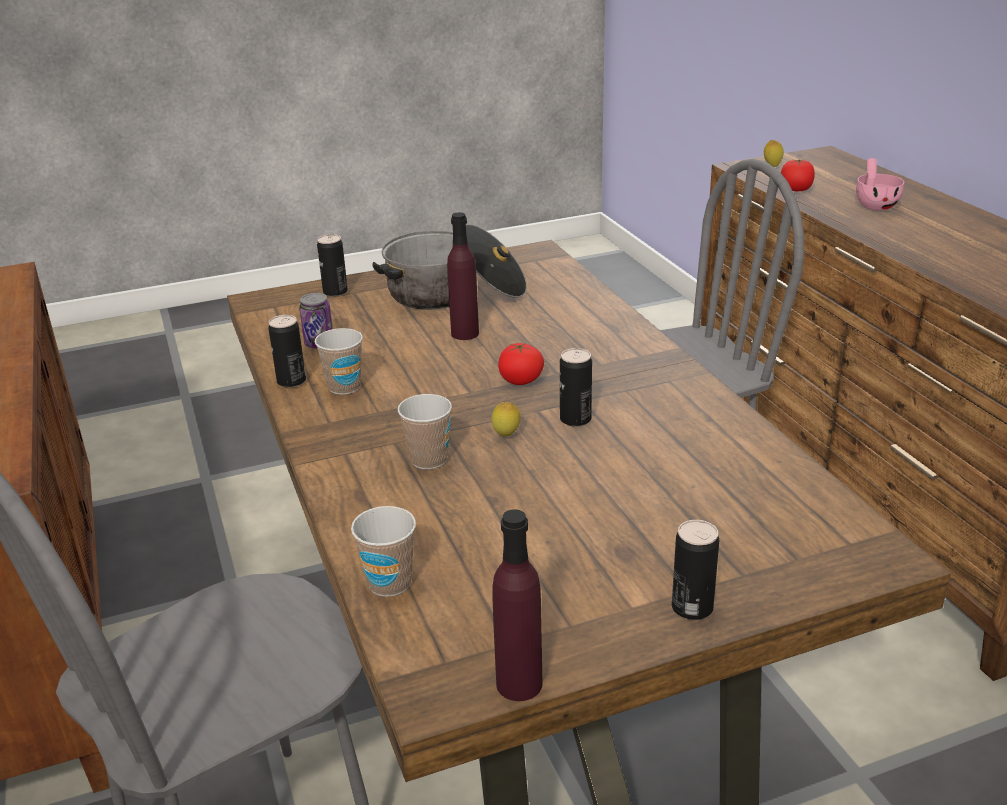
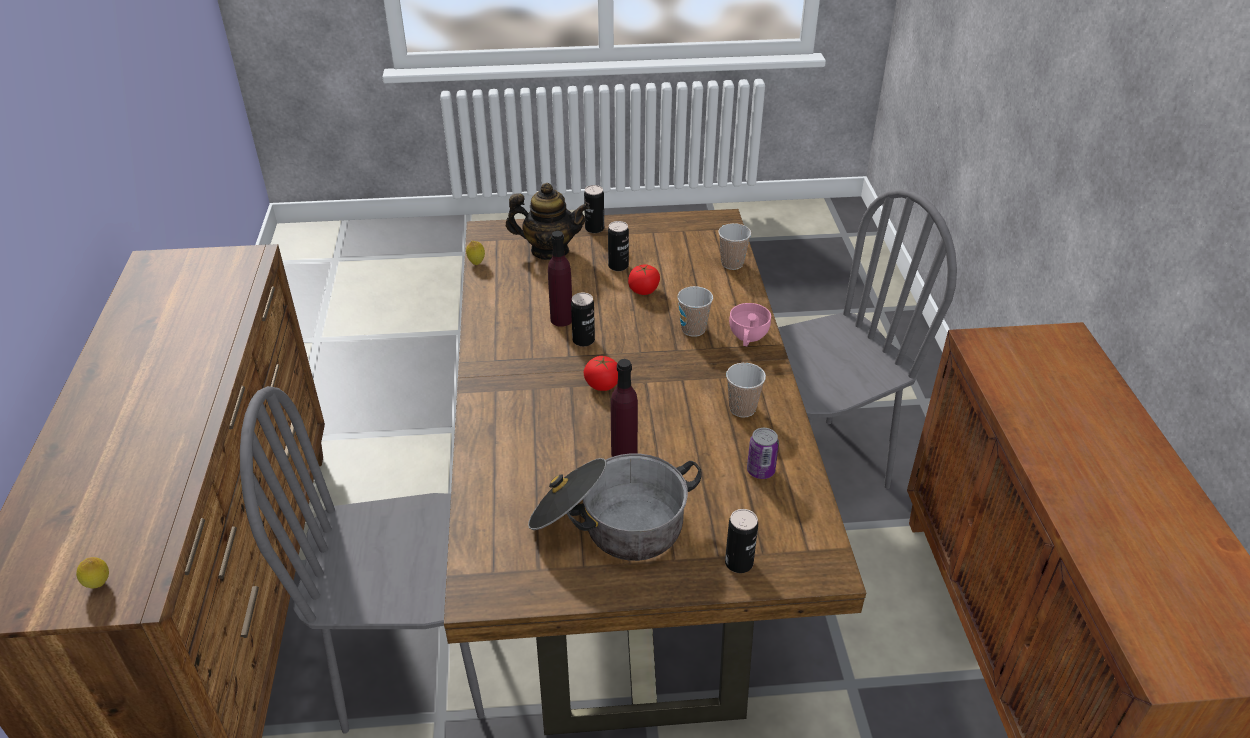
camera: 165 degrees left, 10 degrees up
can [268,315,306,388] -> can moved to [608,221,629,271]
lemon [491,402,520,437] -> lemon moved to [466,241,485,265]
purple bottle [492,509,543,701] -> purple bottle moved to [548,231,572,327]
tomato [781,160,815,191] -> tomato moved to [628,264,660,295]
pink cup [856,158,904,211] -> pink cup moved to [729,303,771,346]
none -> teapot [506,183,590,260]

